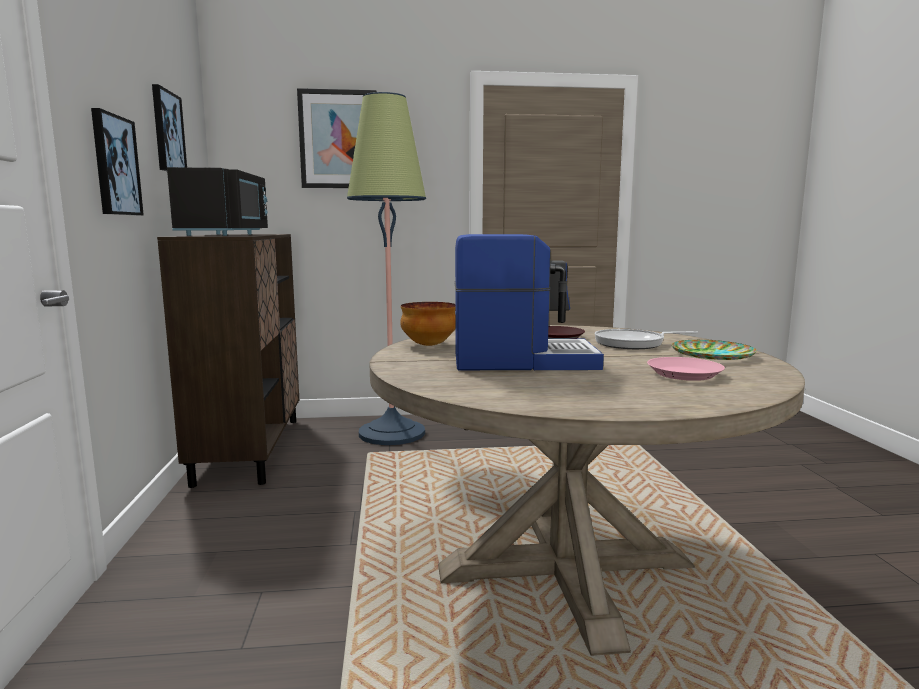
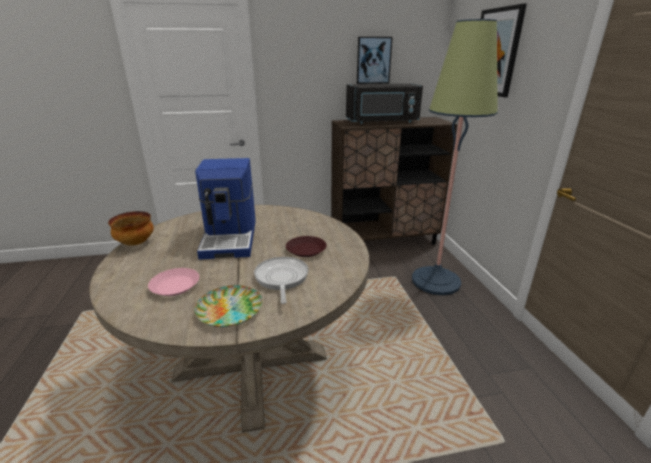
camera: 85 degrees right, 15 degrees up
picture [91,108,144,215] -> none
bowl [400,302,455,346] -> bowl moved to [108,211,154,246]

